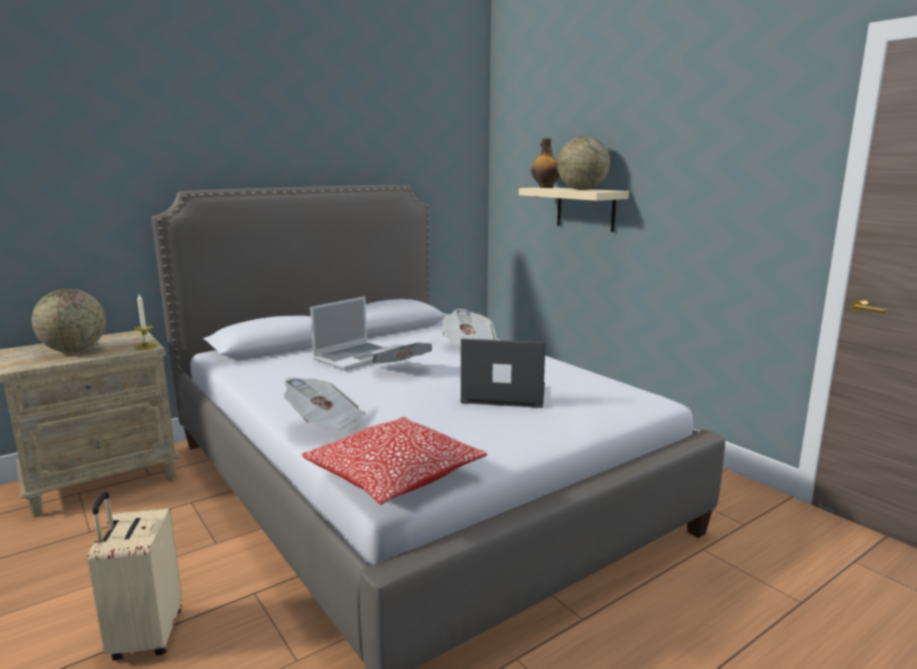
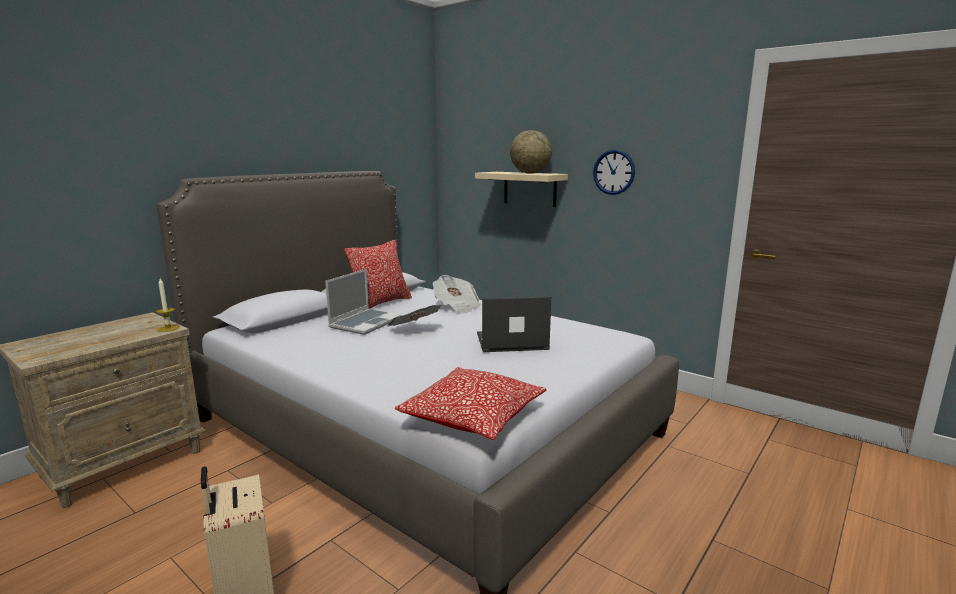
camera: 15 degrees left, 0 degrees up
globe [32,289,106,352] -> none
newspaper [284,377,366,435] -> none
bottle [531,138,560,188] -> none
none -> pillow [344,240,412,309]
none -> wall clock [593,150,635,195]

